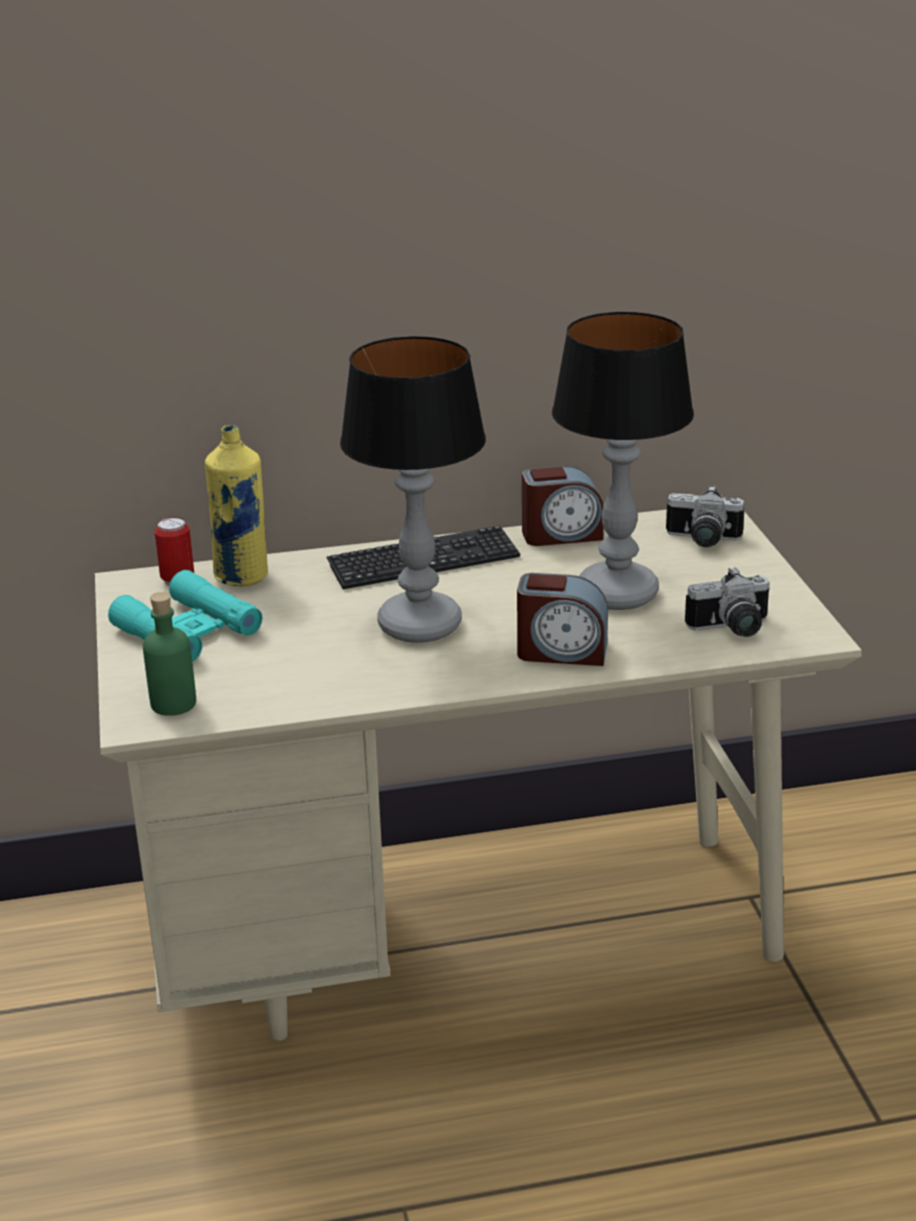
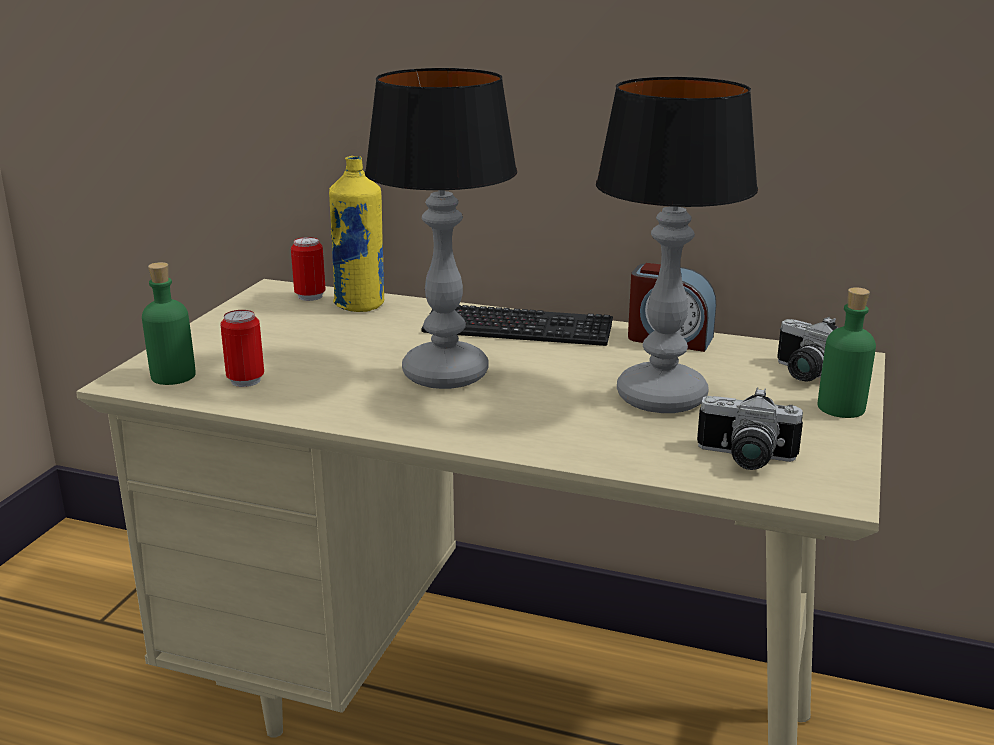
camera: 30 degrees right, 5 degrees down
turquoise binoculars [108,570,262,662] -> none
alarm clock [517,573,608,666] -> none
none -> can [220,310,264,387]
none -> green bottle [818,287,876,418]

